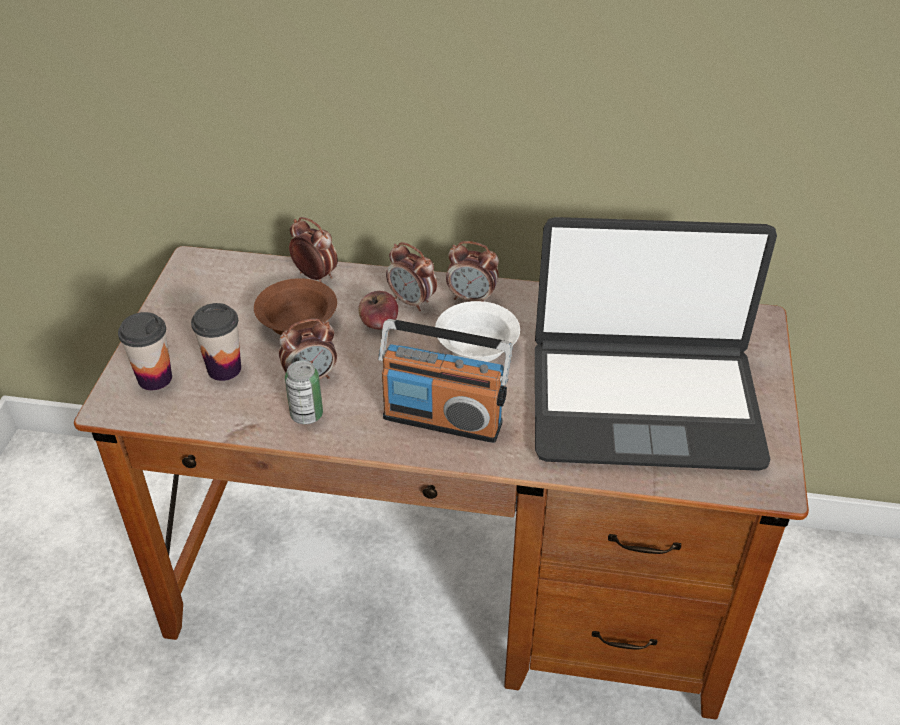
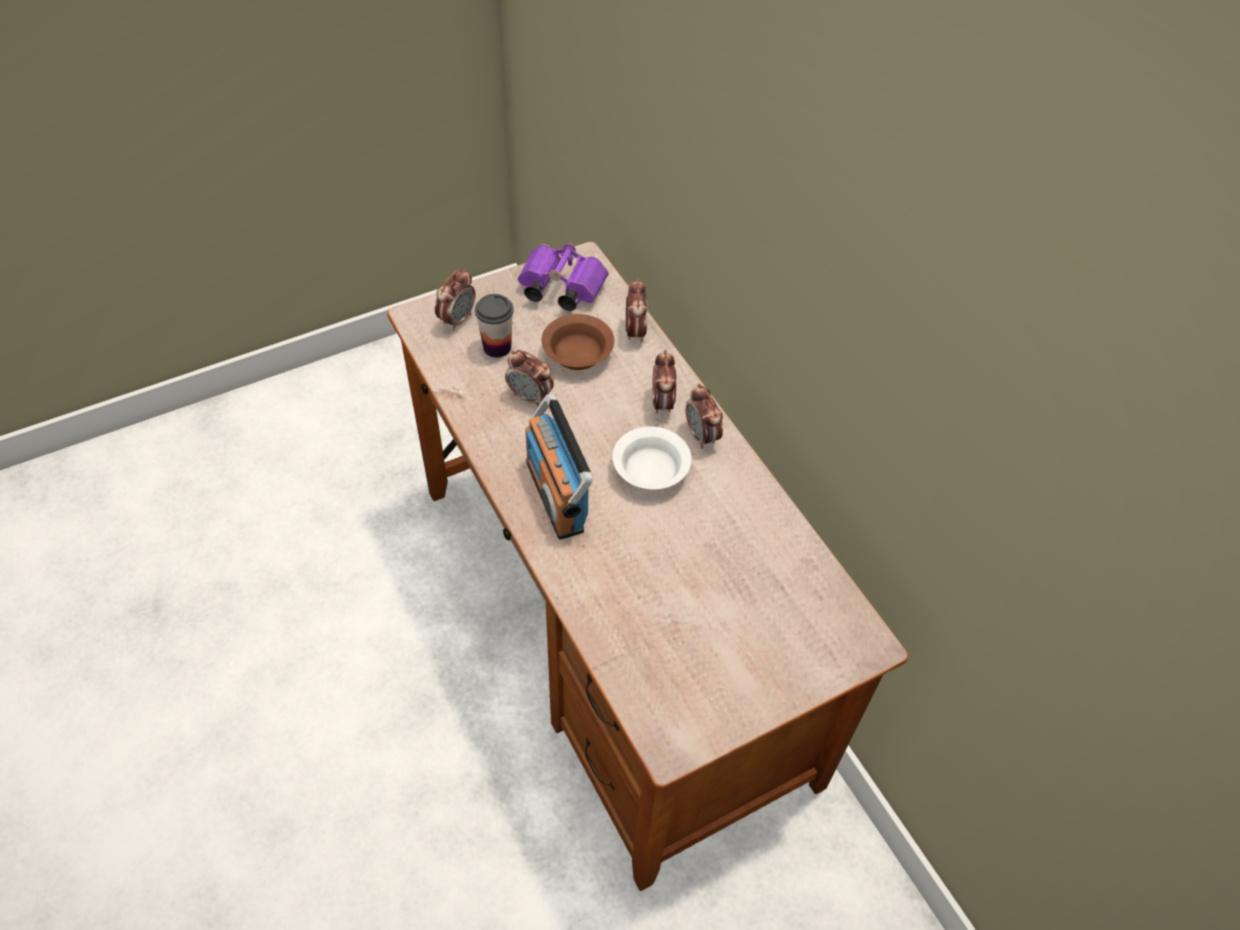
camera: 50 degrees right, 10 degrees up
cup [118,312,172,390] -> alarm clock [435,269,475,331]
can [285,361,323,424] -> none
apple [359,291,398,329] -> none
laptop [535,217,777,471] -> none
none -> purple binoculars [518,243,609,311]

